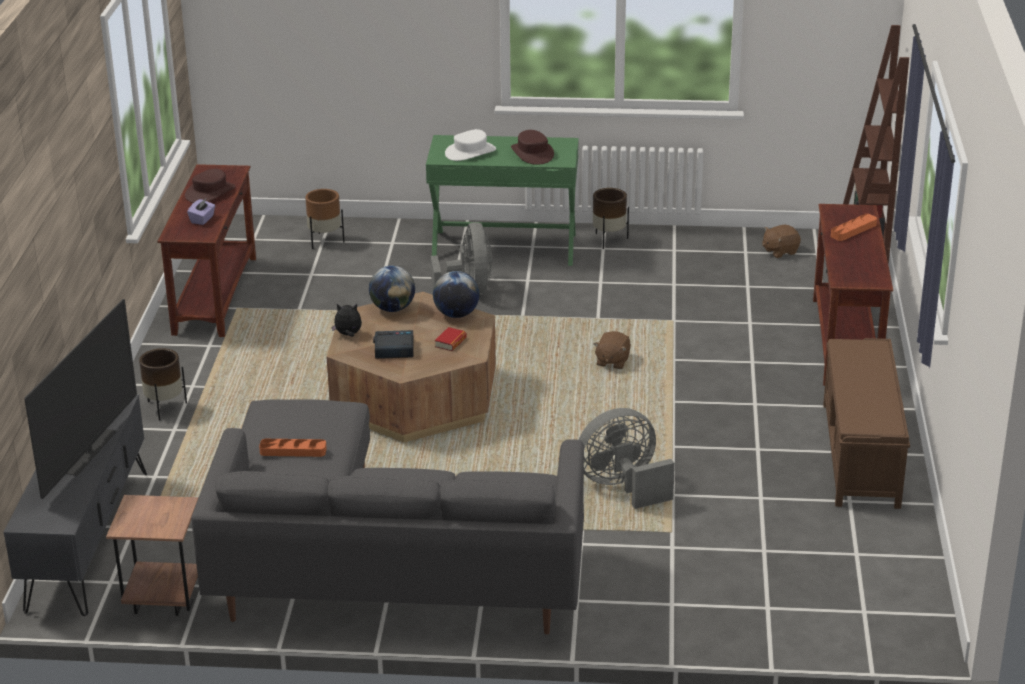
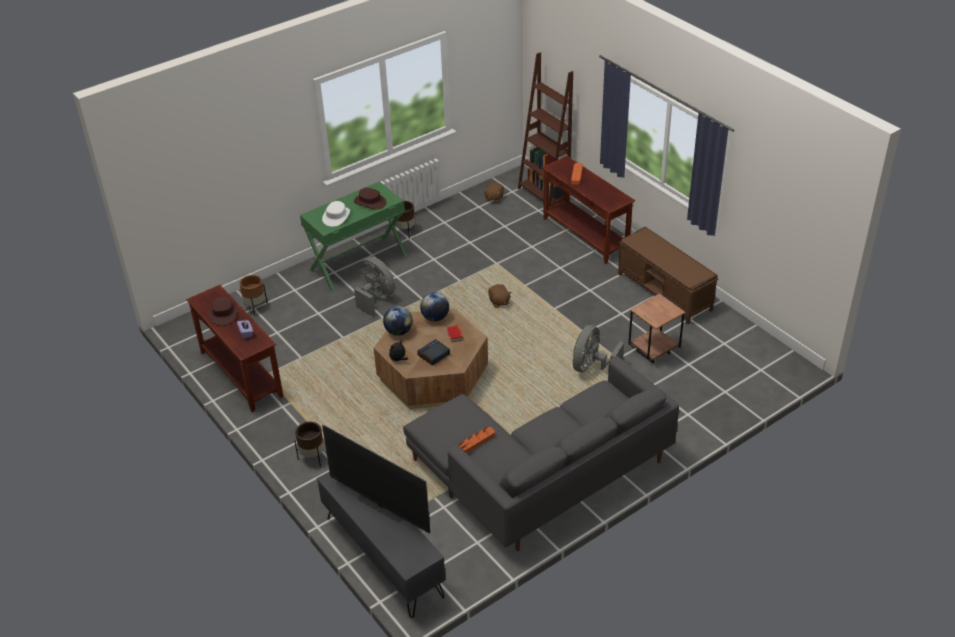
camera: 40 degrees left, 10 degrees up
television [24,299,137,499] -> television turned 150 degrees clockwise [322,425,430,533]
brown side table [106,495,198,616] -> brown side table moved to [628,293,686,363]

